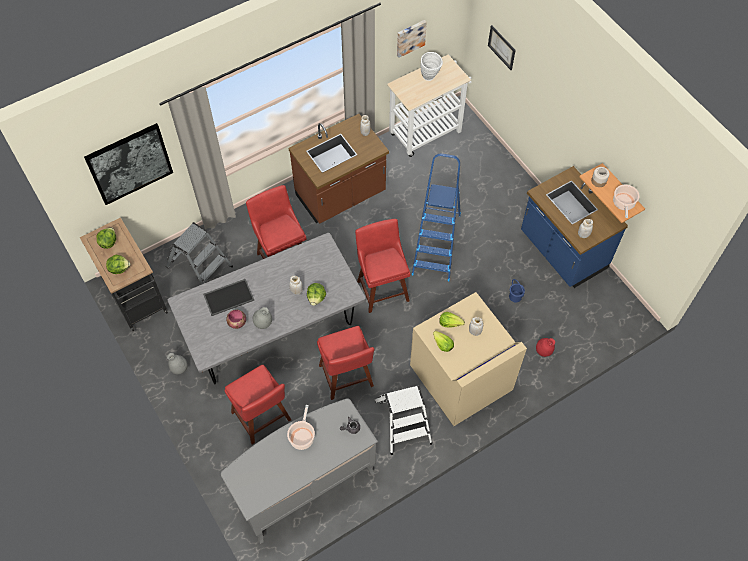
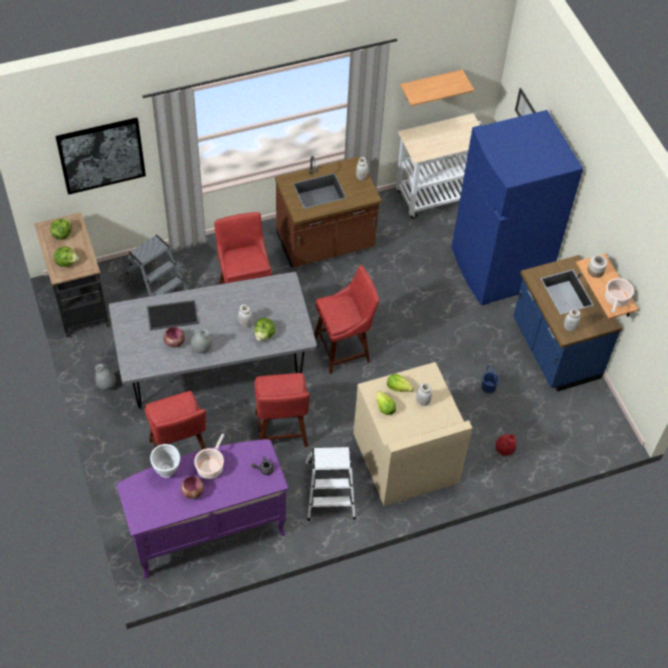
camera: 10 degrees right, 5 degrees down
grey dresser [221,398,378,544] -> purple dresser [117,439,289,579]
red chair [355,219,410,313] -> red chair turned 75 degrees clockwise [314,265,379,374]
picture [397,20,427,58] -> shelf [400,69,474,106]
blue step ladder [412,154,461,281] -> none
white vase [420,52,443,81] -> white vase moved to [150,444,180,478]
none -> bowl [181,476,204,499]
none -> blue fridge [452,110,583,306]

